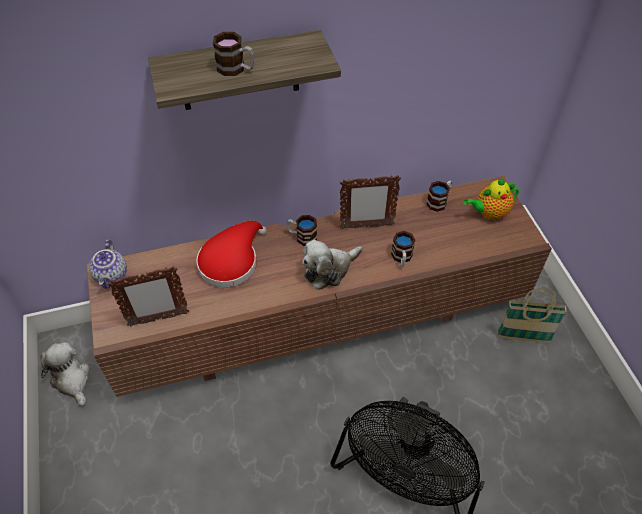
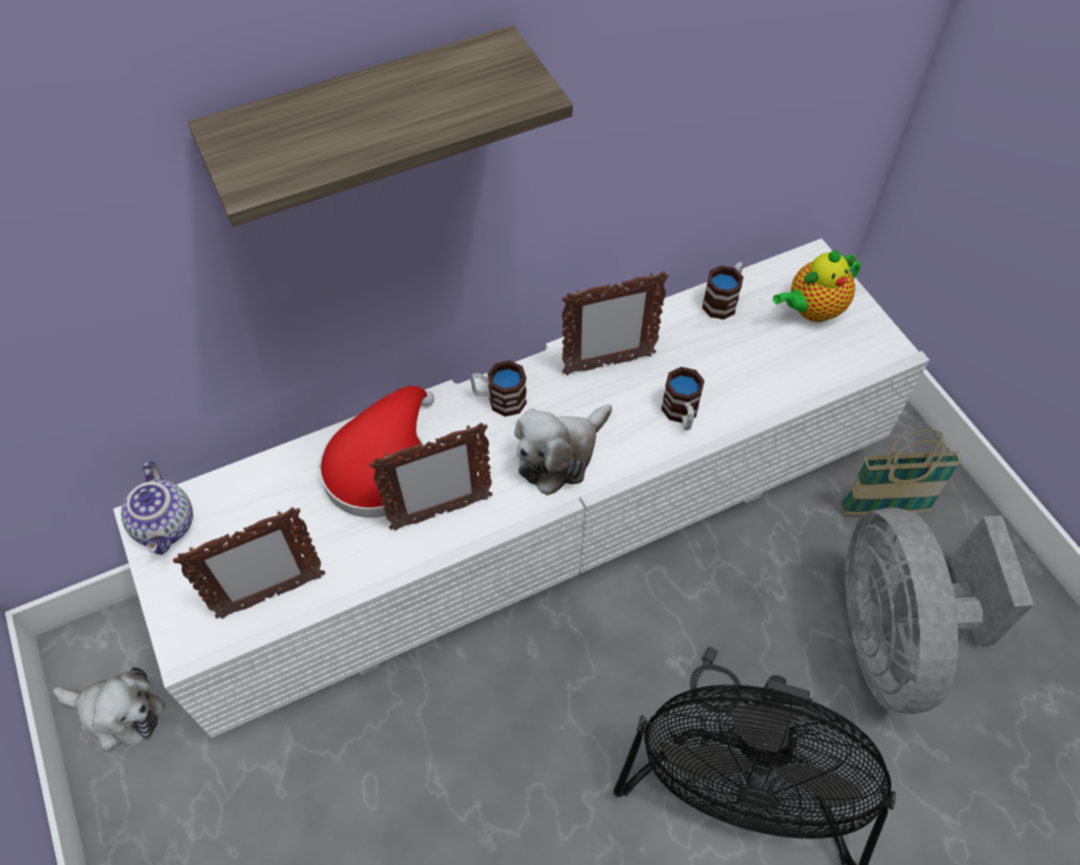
camera: 10 degrees left, 5 degrees up
plush toy [40,342,90,407] -> plush toy turned 150 degrees clockwise [53,667,165,752]
brown tv stand [87,176,552,397] -> white tv stand [113,238,929,738]
mug [213,32,254,76] -> none
none -> picture frame [369,423,493,531]
none -> grey fan [844,507,1034,714]

